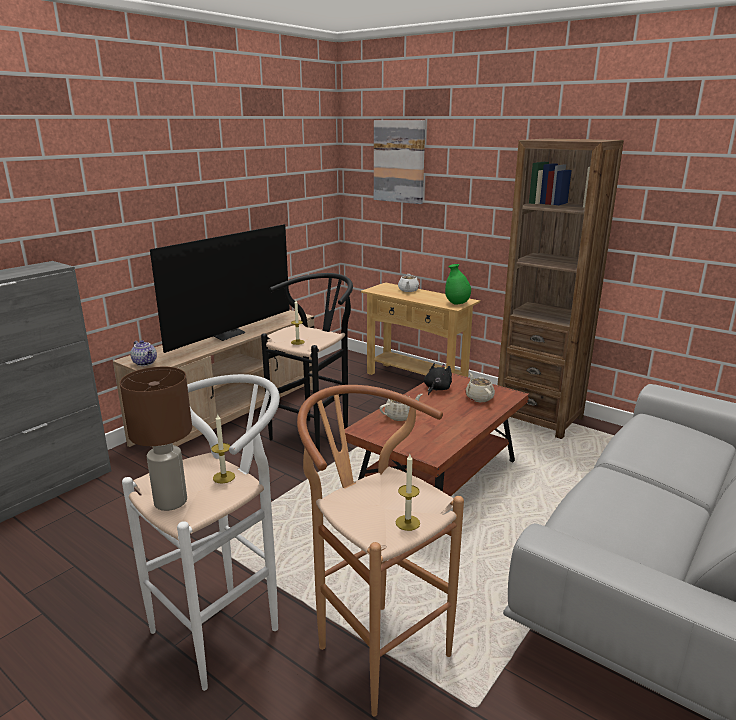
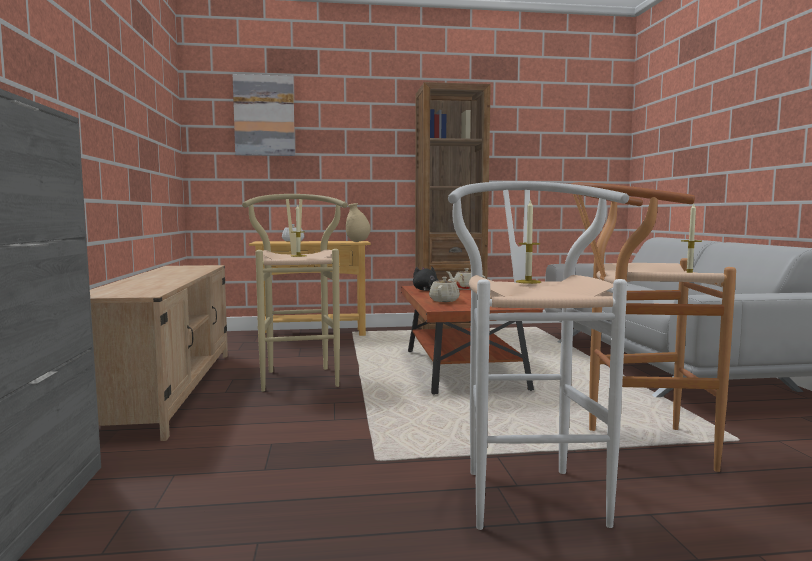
camera: 45 degrees left, 15 degrees down
brown table lamp [120,367,192,511] -> none
teapot [130,340,157,366] -> none
television [150,224,290,353] -> none
black stool [261,273,353,452] -> beige stool [242,194,347,392]
green vase [445,264,471,305] -> beige vase [346,203,371,242]

